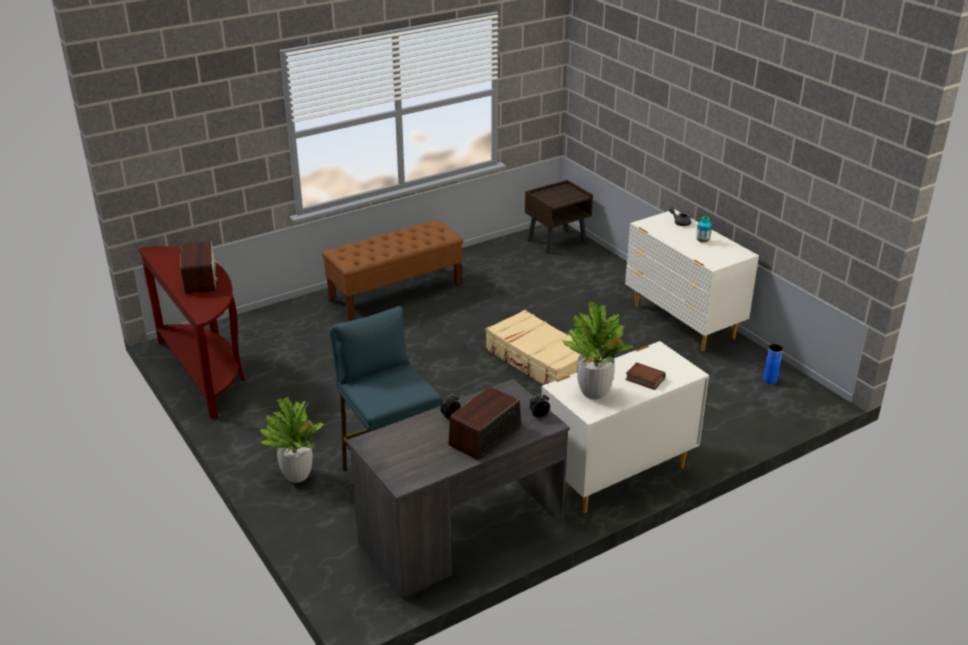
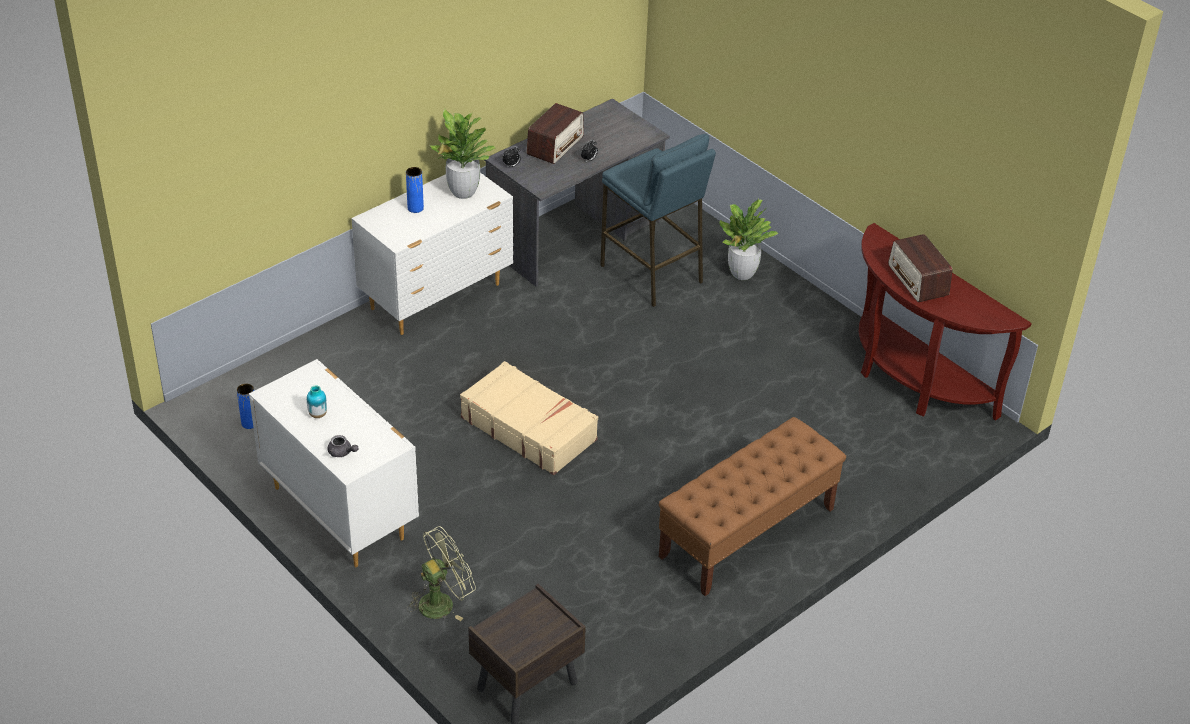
camera: 170 degrees right, 10 degrees up
book [625,362,666,390] -> blue vase [406,167,424,213]
none -> green fan [407,526,476,621]

